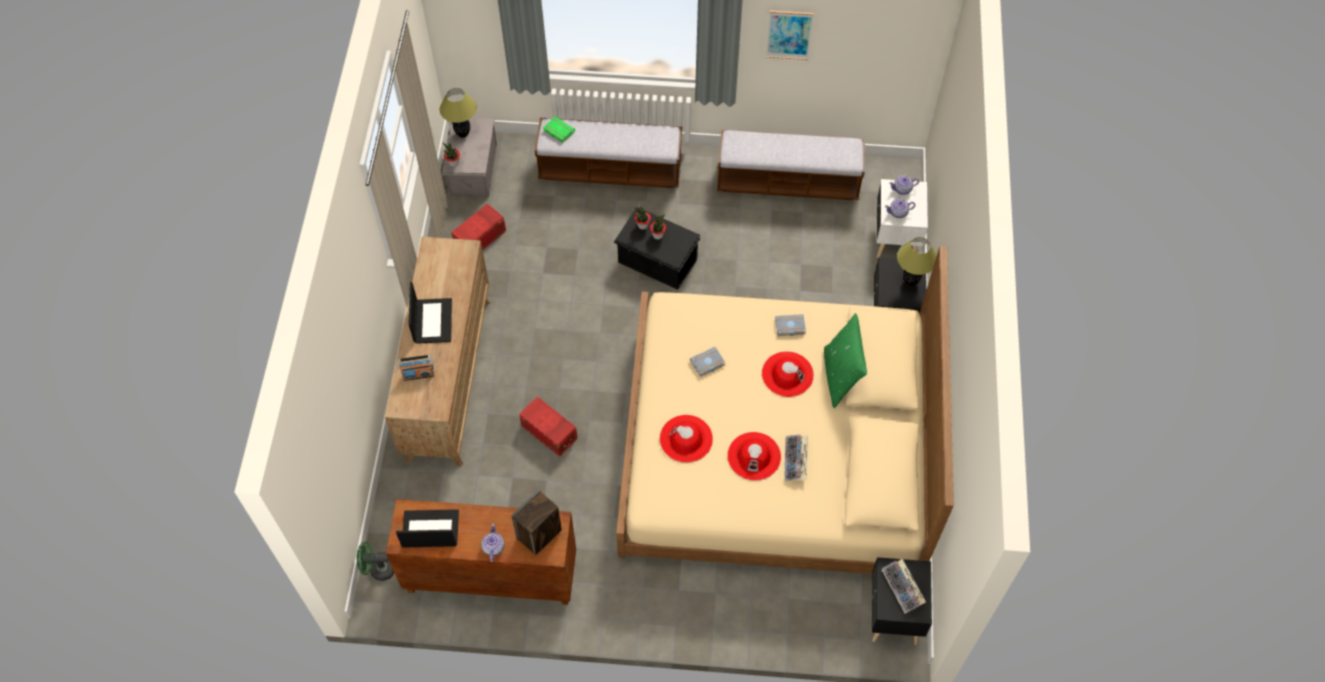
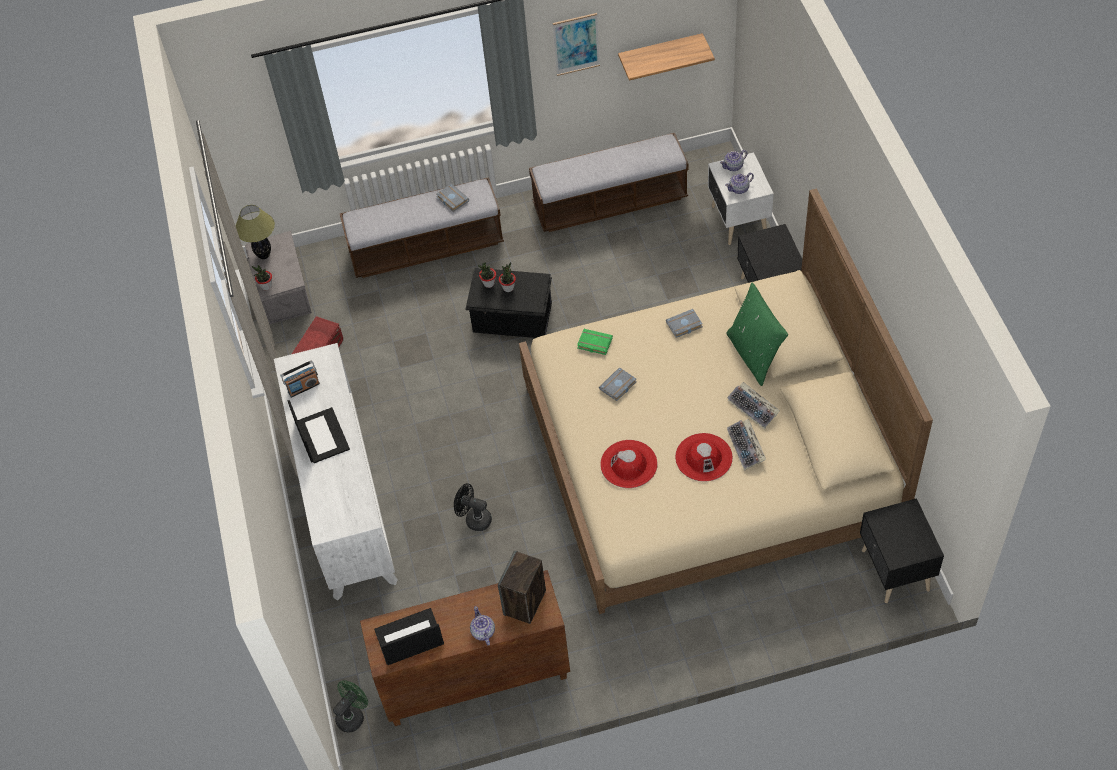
camera: 15 degrees left, 5 degrees down
green fan [357,542,394,581] -> green fan turned 150 degrees clockwise [333,680,368,733]
brown dresser [385,237,491,468] -> white dresser [274,343,398,601]
radio [398,355,434,381] -> radio moved to [280,360,320,398]
red storage box [519,396,578,457] -> black fan [454,483,492,531]
green book [543,117,575,143] -> green book moved to [577,329,613,355]
red hat [762,351,814,397] -> none
keyboard [882,559,926,614] -> keyboard moved to [727,382,780,429]
table lamp [897,237,937,286] -> none
none -> grey book [436,184,469,212]
none -> shelf [618,33,715,81]

